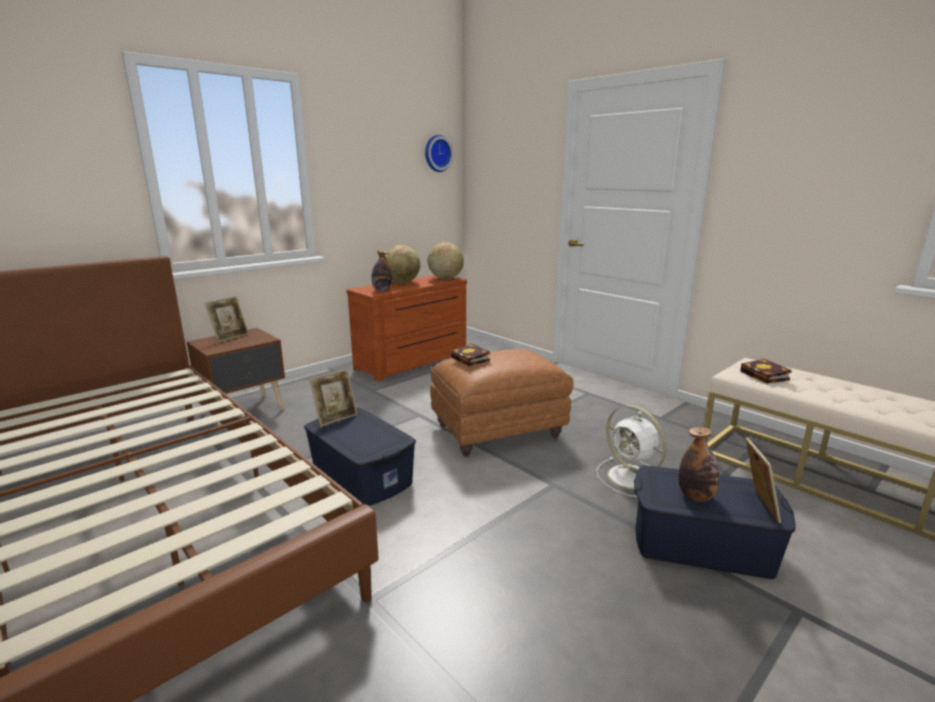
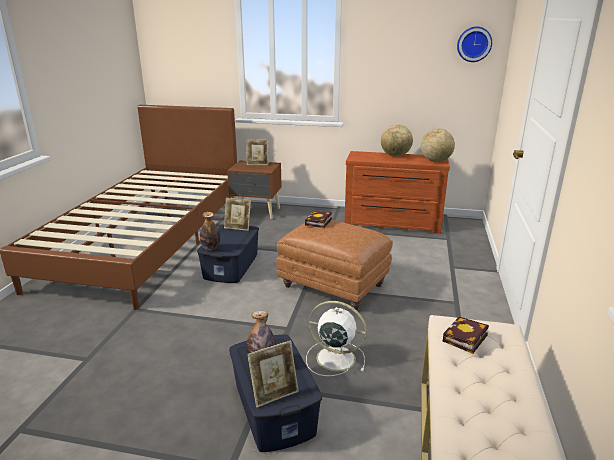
camera: 55 degrees right, 5 degrees up
bottle [371,250,392,291] -> bottle moved to [200,212,220,250]
white fan [596,405,667,497] -> white fan turned 90 degrees clockwise [306,301,367,376]

